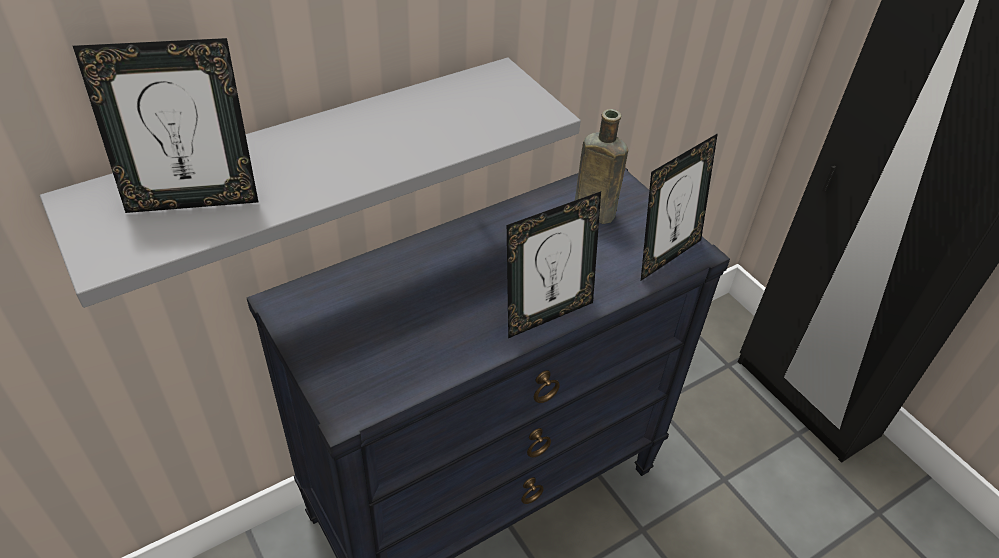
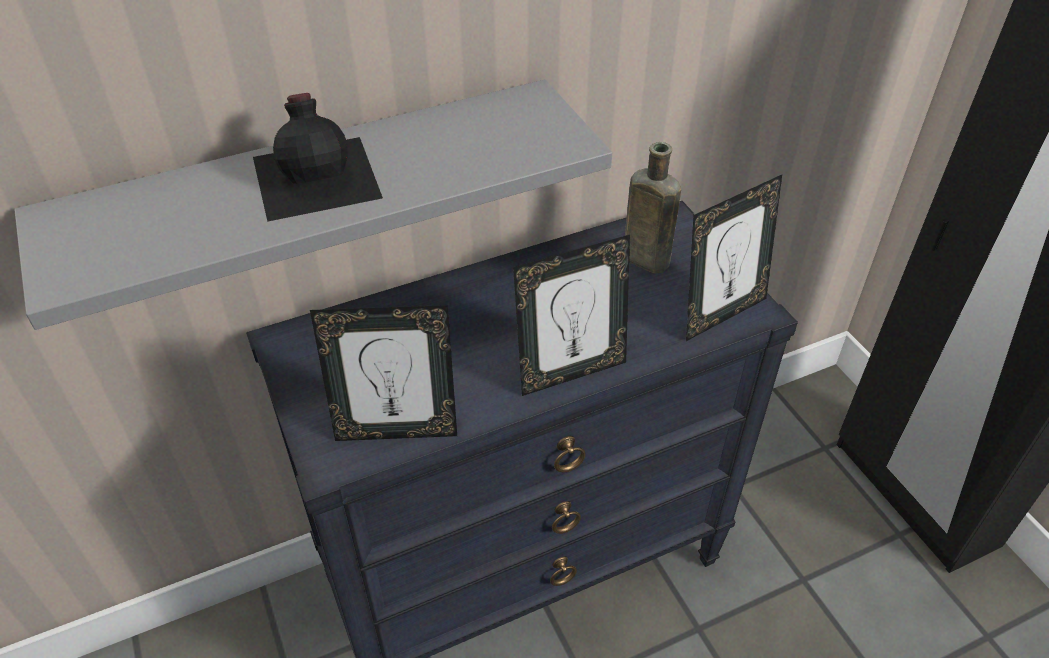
camera: 10 degrees right, 0 degrees up
picture frame [73,38,258,213] -> picture frame moved to [310,305,457,441]
none -> black bottle [253,93,383,222]

